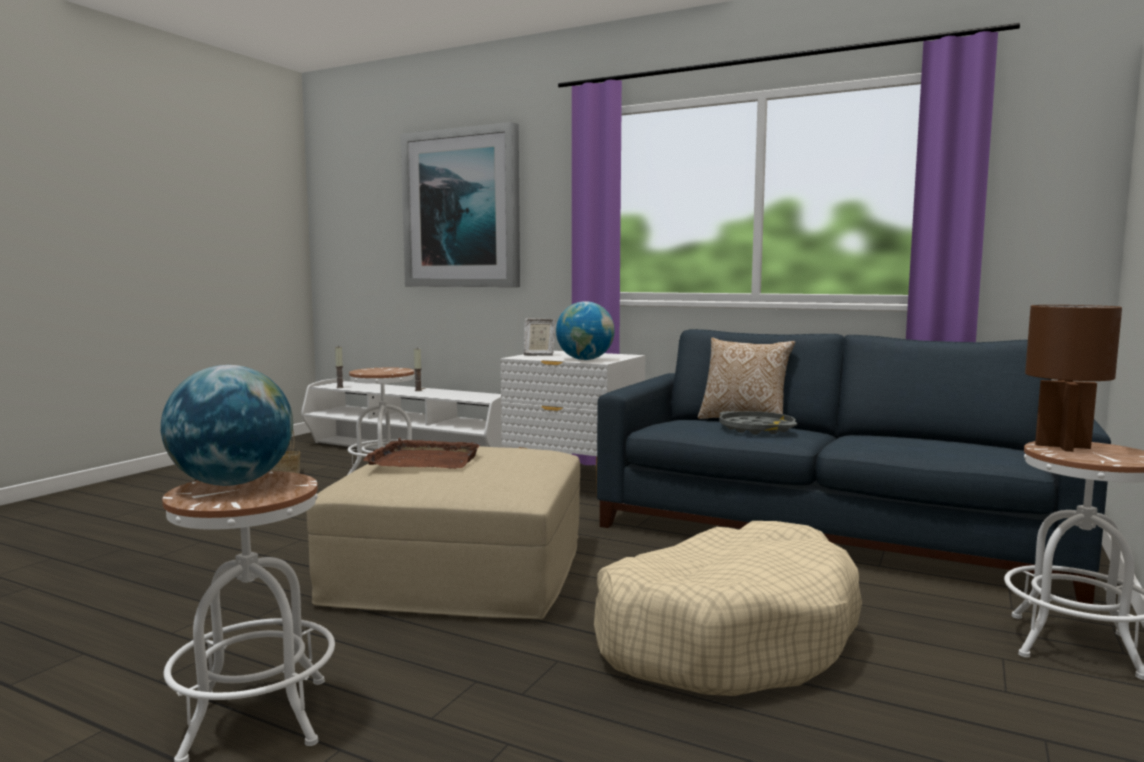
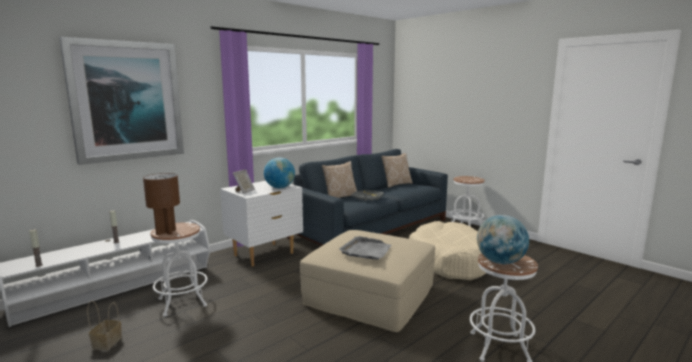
camera: 70 degrees left, 5 degrees up
brown tray [363,438,480,469] -> grey tray [339,236,391,260]
brown table lamp [1025,305,1122,452] -> brown table lamp moved to [143,173,180,235]
none -> pillow [382,153,413,188]

